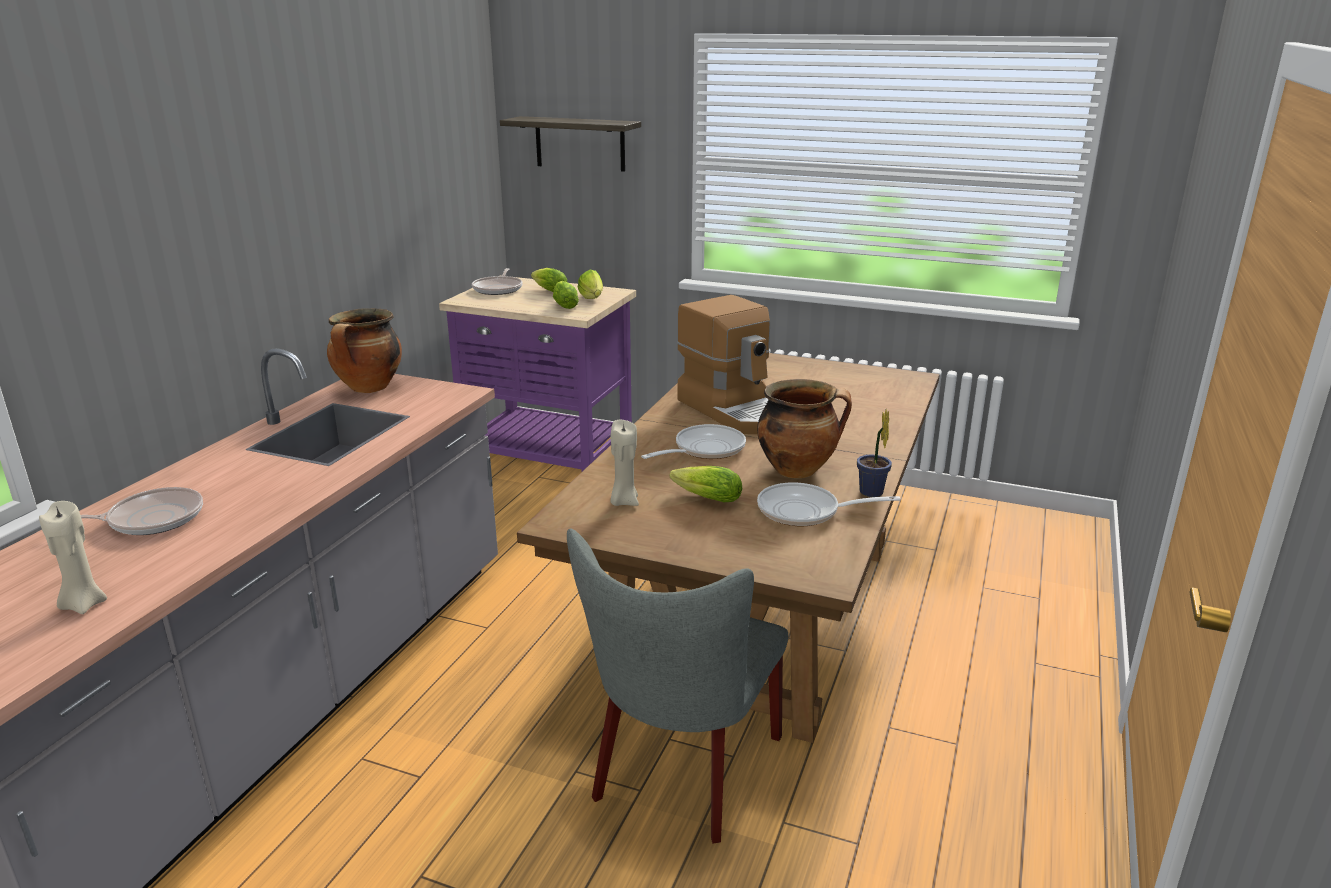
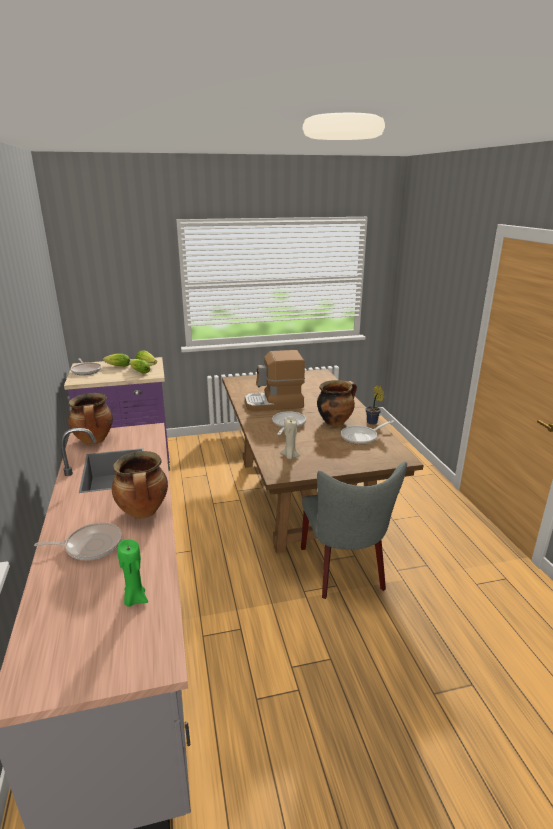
camera: 35 degrees left, 0 degrees up
beige candle [39,501,107,614] -> green candle [118,539,148,607]
frying pan [81,487,203,535] -> frying pan turned 45 degrees clockwise [34,522,122,560]
shelf [500,116,641,172] -> none
lettuce [670,466,742,502] -> none
coffee machine [677,295,770,434] -> coffee machine turned 150 degrees clockwise [245,350,305,411]
none -> cooking pot [112,451,168,519]

